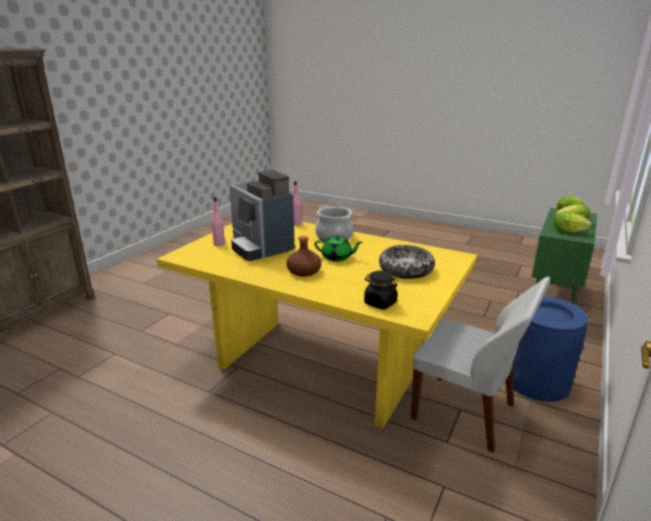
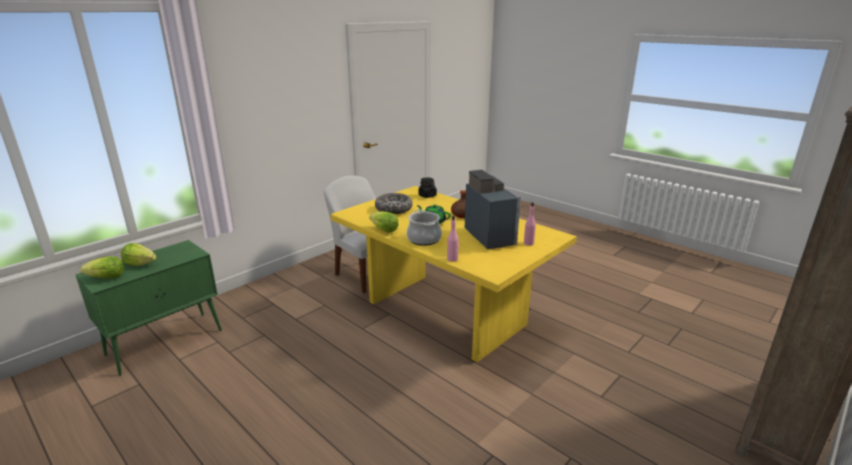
camera: 165 degrees left, 0 degrees up
blue trash can [505,296,588,402] -> none
lettuce [554,211,592,233] -> lettuce moved to [369,211,399,233]

